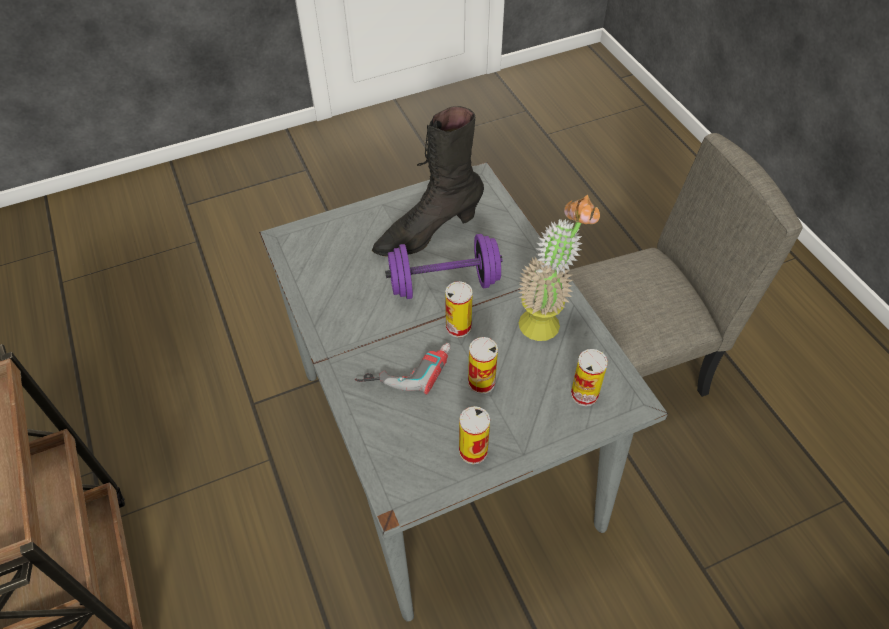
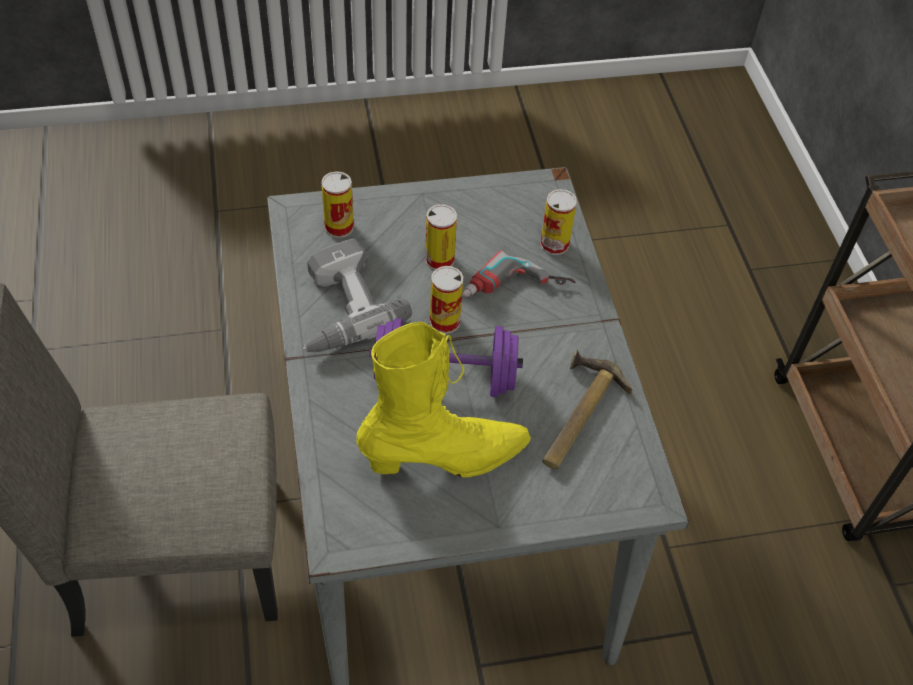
camera: 170 degrees left, 0 degrees up
black boot [372,106,484,256] -> yellow boot [356,322,531,477]
can [459,406,490,464] -> can moved to [541,189,577,255]
potted plant [518,195,600,341] -> power drill [303,238,412,352]
none -> hammer [542,349,633,469]

